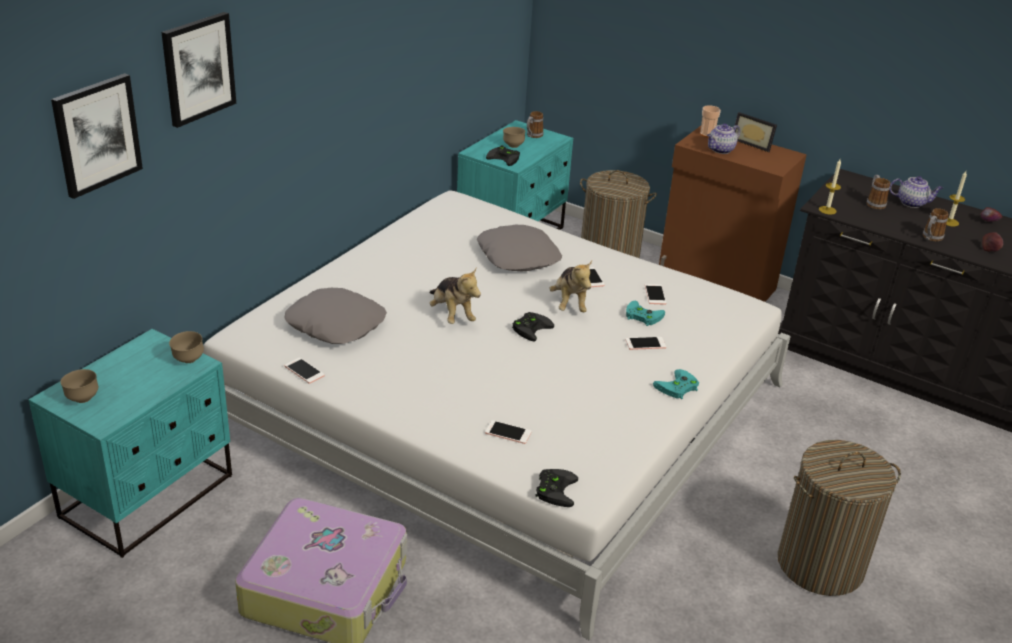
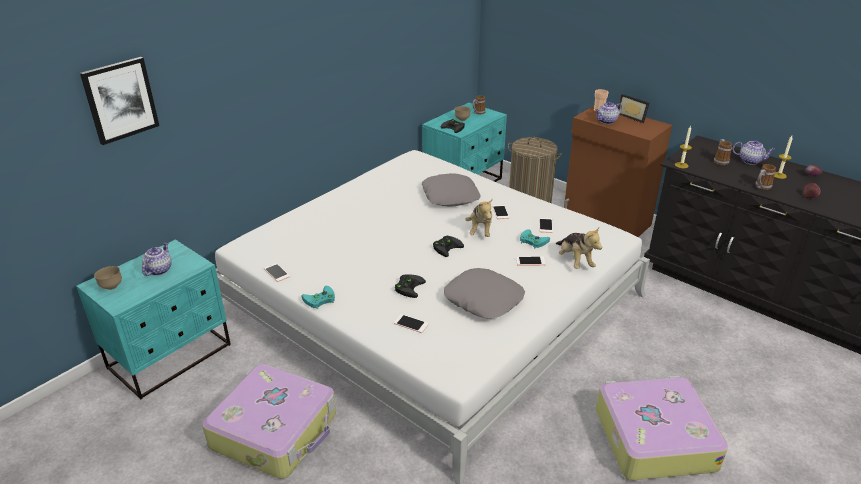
camera: 10 degrees right, 0 degrees up
picture [161,12,236,128] -> none
brown bowl [169,331,204,363] -> none
grey pillow [284,288,387,344] -> grey pillow moved to [444,268,525,319]
plush toy [430,269,481,324] -> plush toy moved to [556,228,602,269]
black game controller [535,469,578,507] -> black game controller moved to [395,275,426,298]
turquoise game controller [653,369,699,399] -> turquoise game controller moved to [302,286,335,309]
laundry basket [777,440,901,596] -> suitcase [596,376,728,480]
none -> teapot [142,242,172,276]

